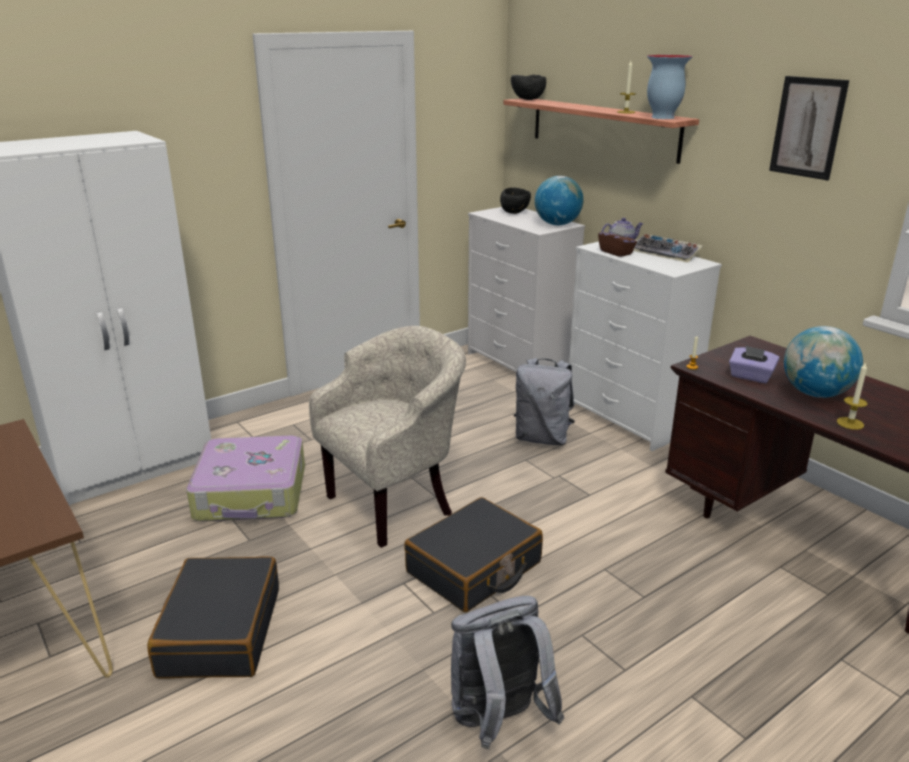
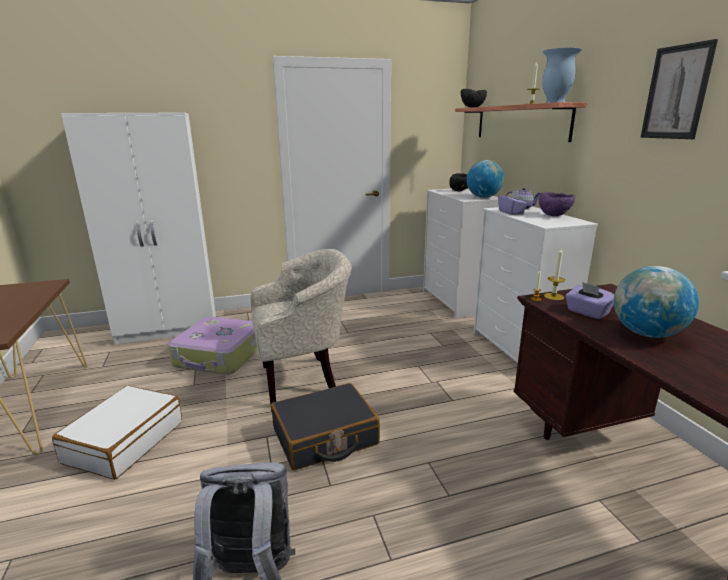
camera: 20 degrees right, 5 degrees down
black suitcase [147,556,279,678] -> white suitcase [52,385,182,480]
grey backpack [514,358,575,446] -> none
brown tissue box [598,224,637,257] -> purple tissue box [498,190,528,215]
keyboard [633,234,703,263] -> purple bowl [539,192,575,216]
candle [837,362,868,430] -> candle moved to [544,248,565,300]

